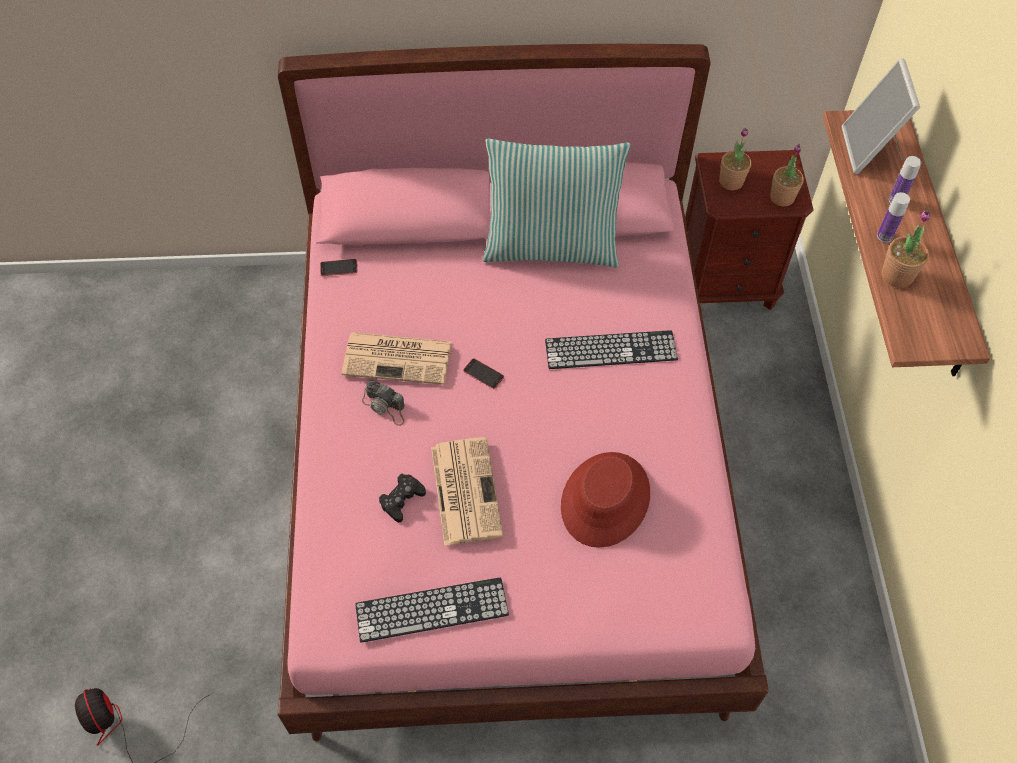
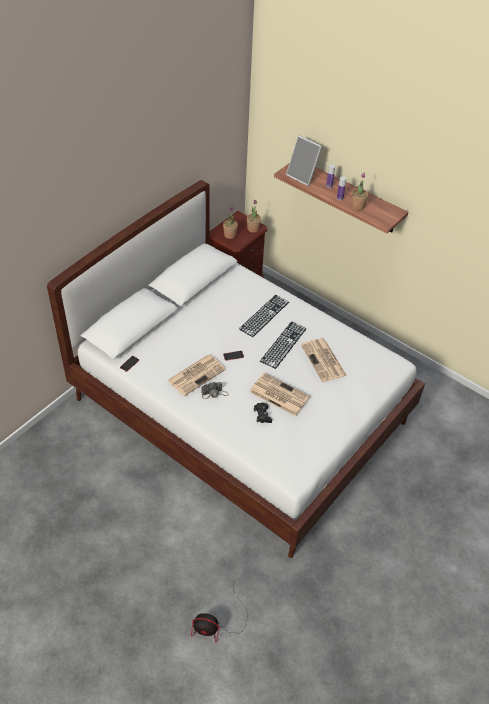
camera: 50 degrees left, 10 degrees down
pink bed [278,44,769,741] -> white bed [47,180,425,558]
keyboard [355,578,509,643] -> keyboard moved to [260,321,307,369]
pillow [483,139,631,268] -> none
red hat [561,452,650,548] -> newspaper [301,338,347,382]

